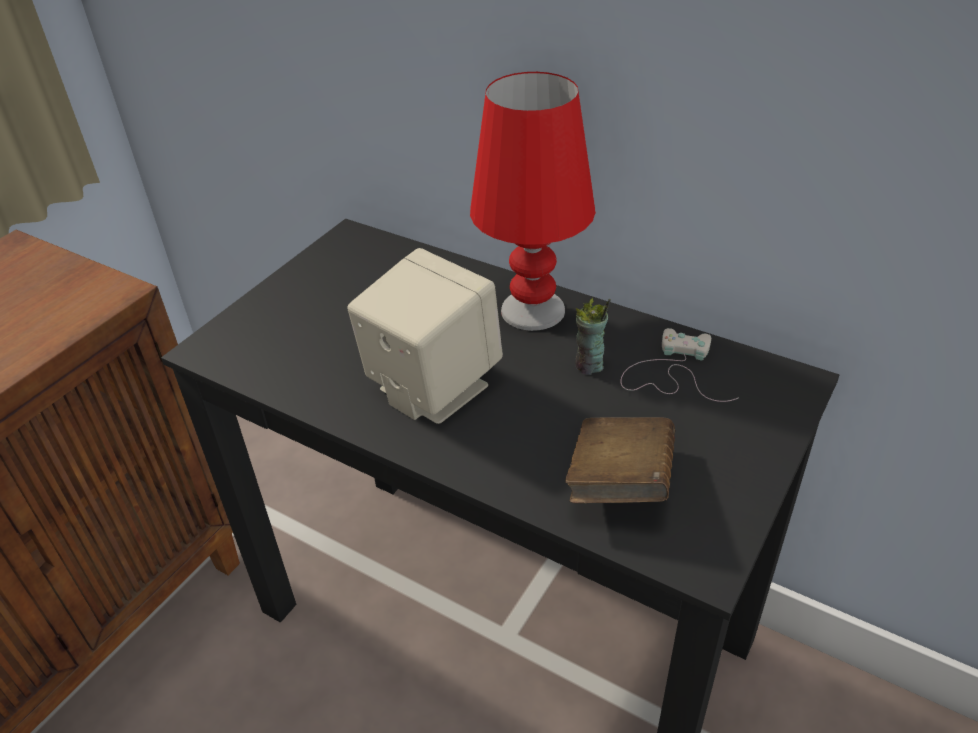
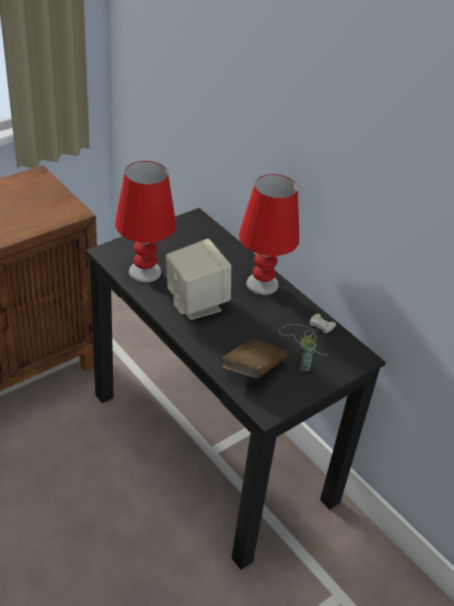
camera: 15 degrees right, 0 degrees up
cup [575,298,611,375] -> cup moved to [296,334,317,372]
none -> red table lamp [115,161,176,282]

